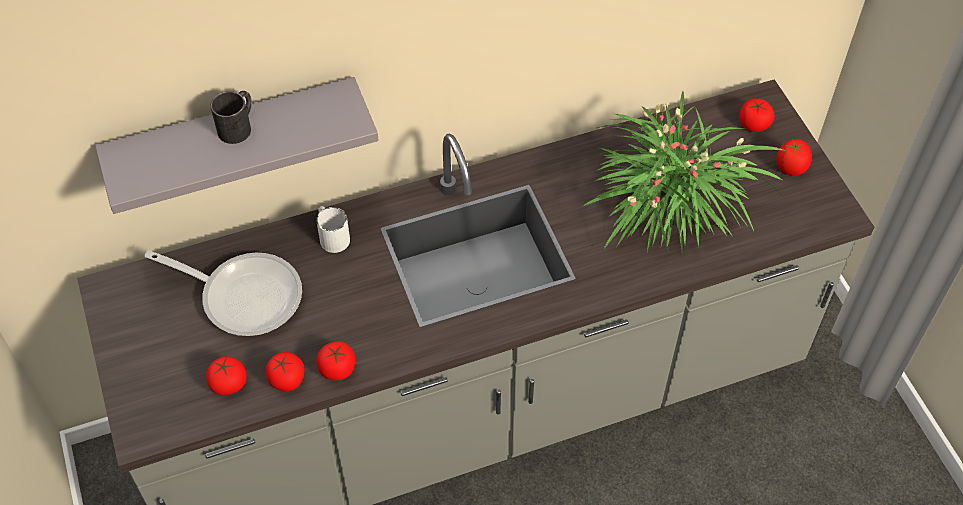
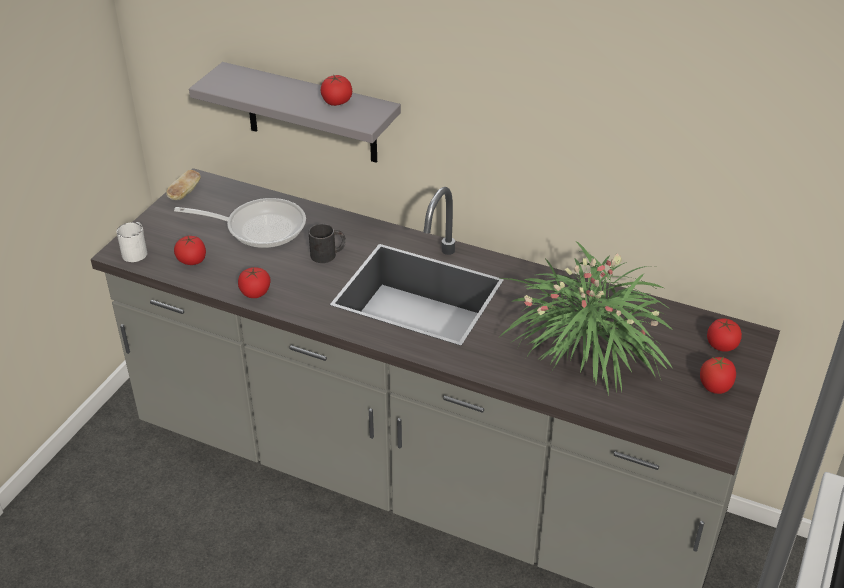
camera: 45 degrees right, 15 degrees down
frying pan [145,250,302,336] -> frying pan turned 60 degrees counterclockwise [174,198,306,248]
black mug [211,91,252,144] -> black mug moved to [309,224,346,263]
tomato [266,352,304,391] -> tomato moved to [321,74,352,106]
white mug [316,206,350,253] -> white mug moved to [116,222,147,262]
none -> bread [166,170,201,200]

